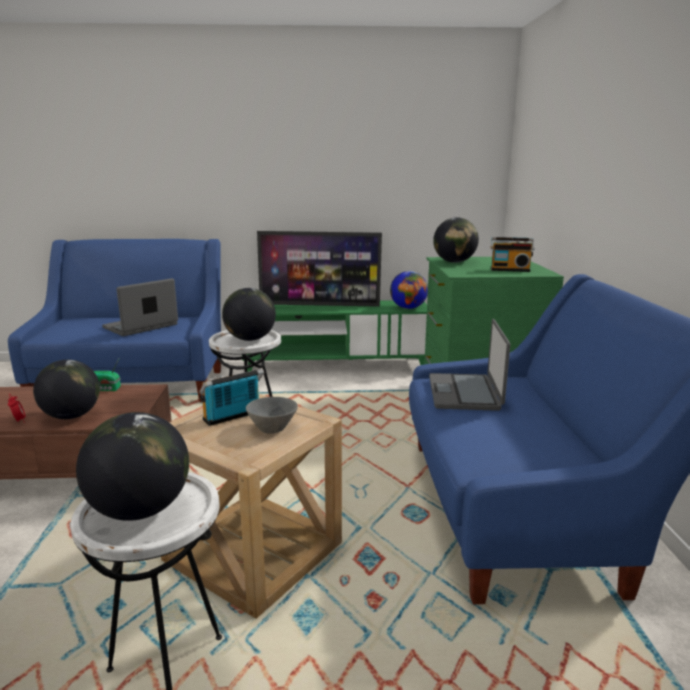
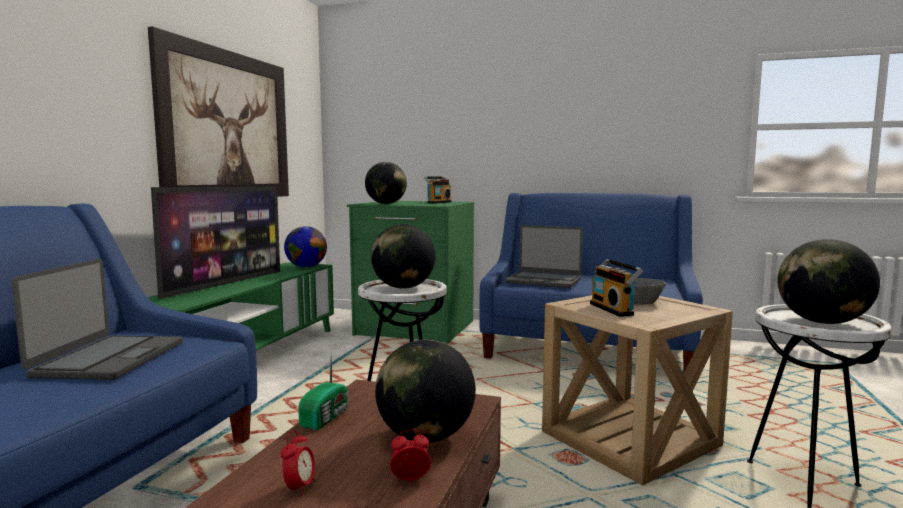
camera: 70 degrees left, 10 degrees down
laptop [102,278,178,336] -> laptop turned 150 degrees counterclockwise [12,259,183,380]
none -> picture [148,26,289,197]
none -> alarm clock [280,430,315,496]

